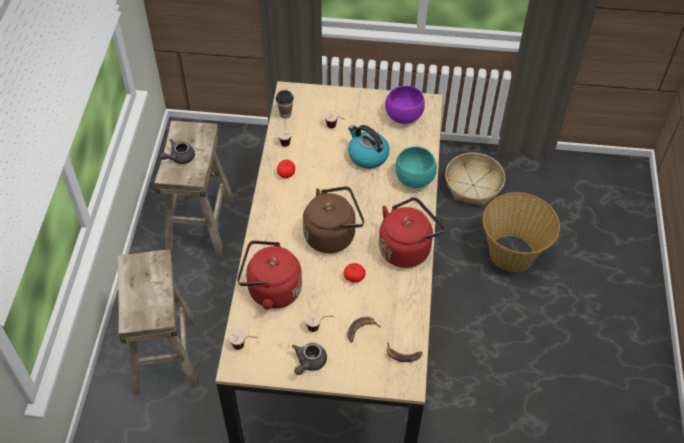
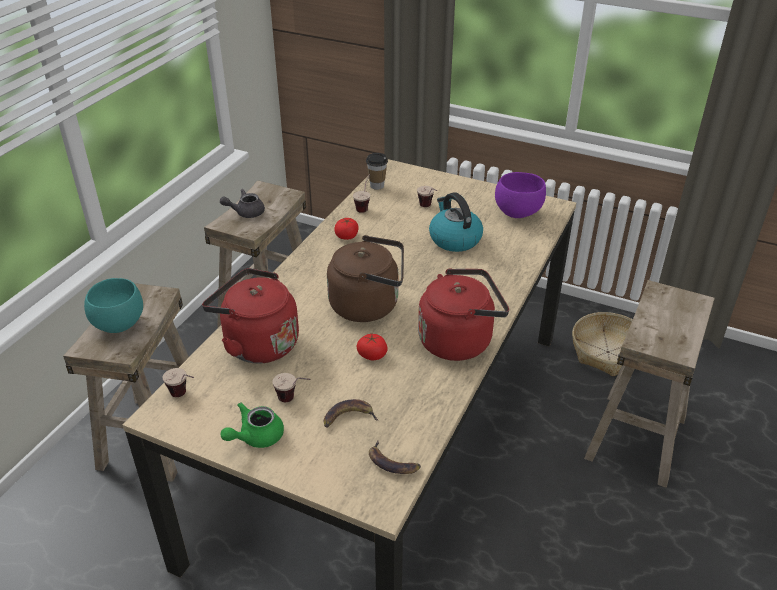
camera: 20 degrees right, 15 degrees down
grey teapot [292,343,327,375] -> green teapot [221,402,284,448]
turquoise bowl [395,146,437,188] -> turquoise bowl moved to [84,278,143,333]
basket [483,192,560,272] -> beige stool [584,280,715,488]

